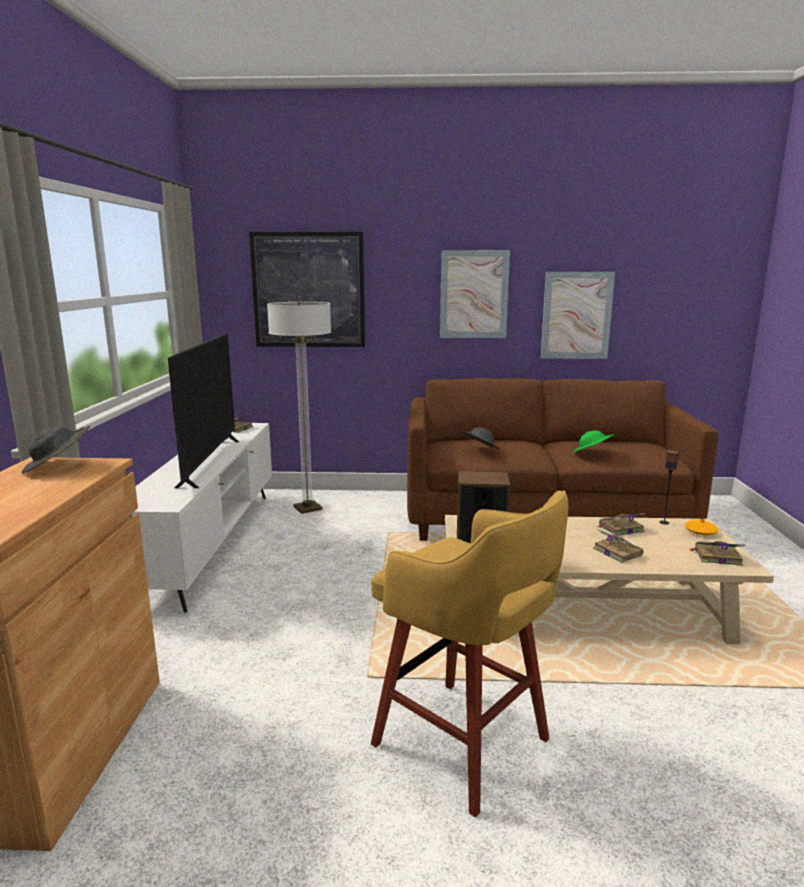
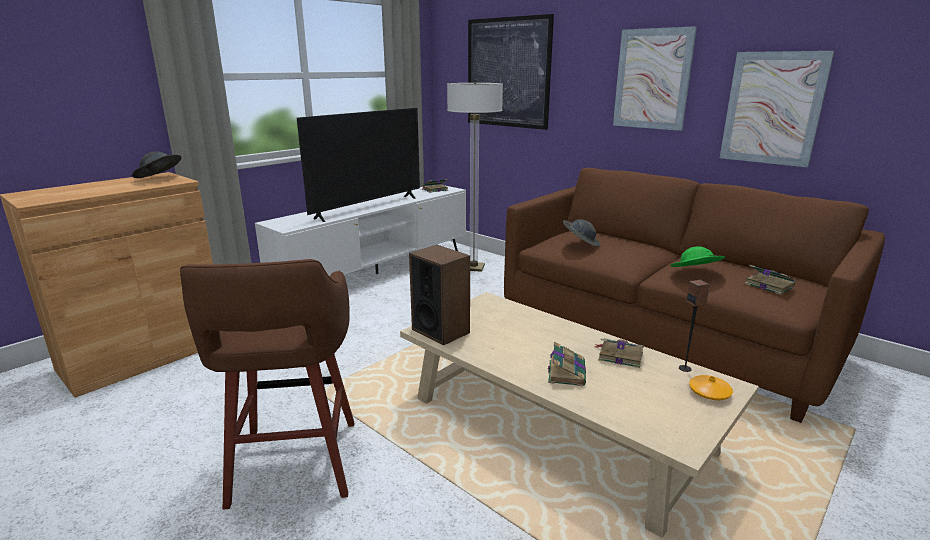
camera: 40 degrees right, 5 degrees up
yellow stool [371,491,569,817] -> brown stool [180,259,354,510]
book [688,541,745,566] -> book moved to [745,265,796,295]

